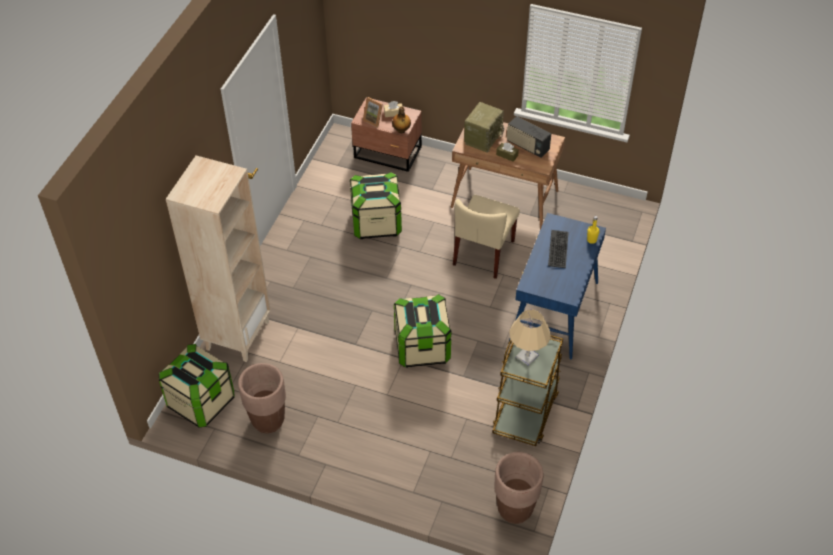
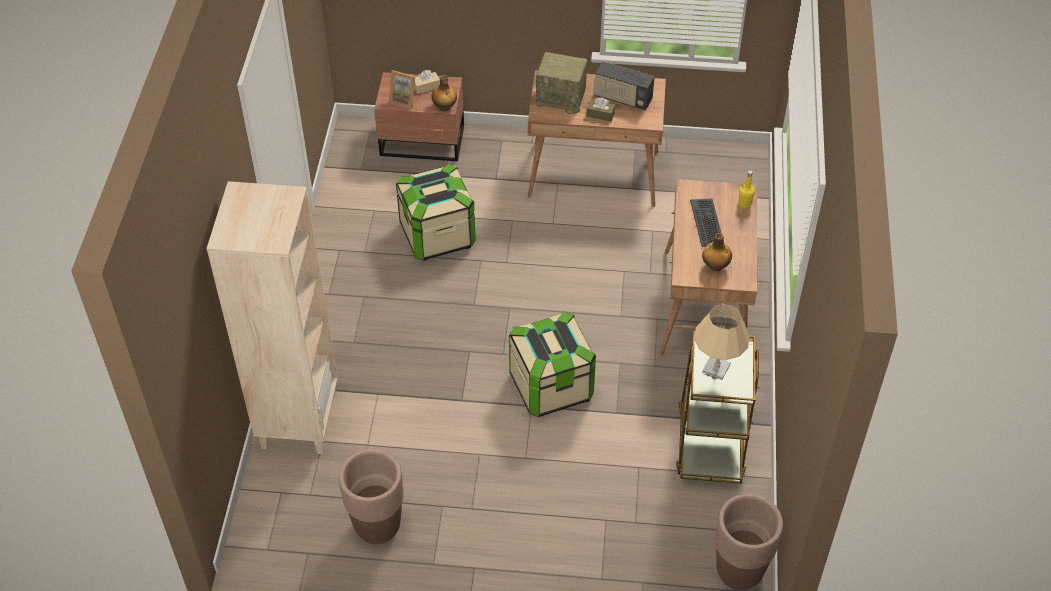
camera: 15 degrees left, 0 degrees up
storage box [159,344,235,428] -> none
beige chair [453,195,520,279] -> none
radio [464,102,504,153] -> radio turned 90 degrees clockwise [536,52,587,114]
blue desk [509,213,606,359] -> brown desk [659,179,757,356]
none -> bottle [702,233,732,271]

